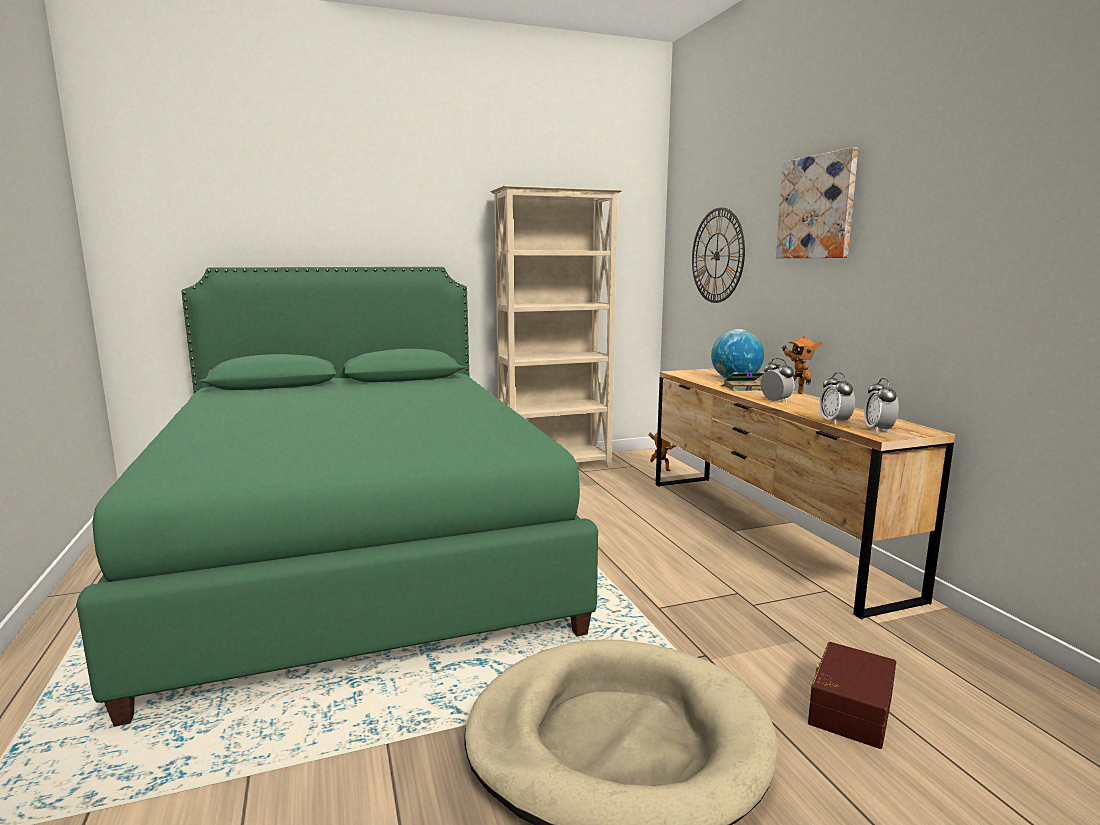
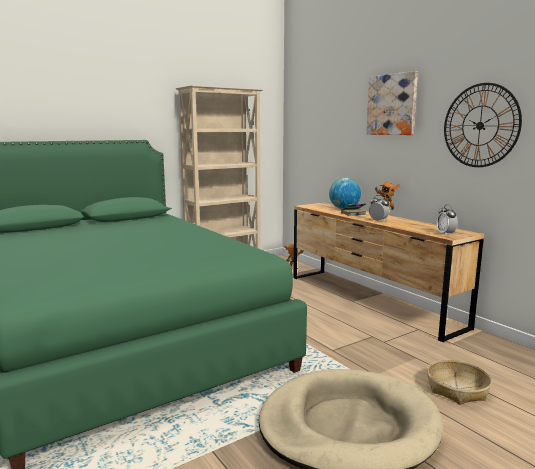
camera: 15 degrees left, 0 degrees up
wall clock [692,207,745,303] -> wall clock moved to [444,83,522,167]
brown storage box [808,642,896,749] -> basket [427,360,492,404]
alarm clock [819,372,855,425] -> none

